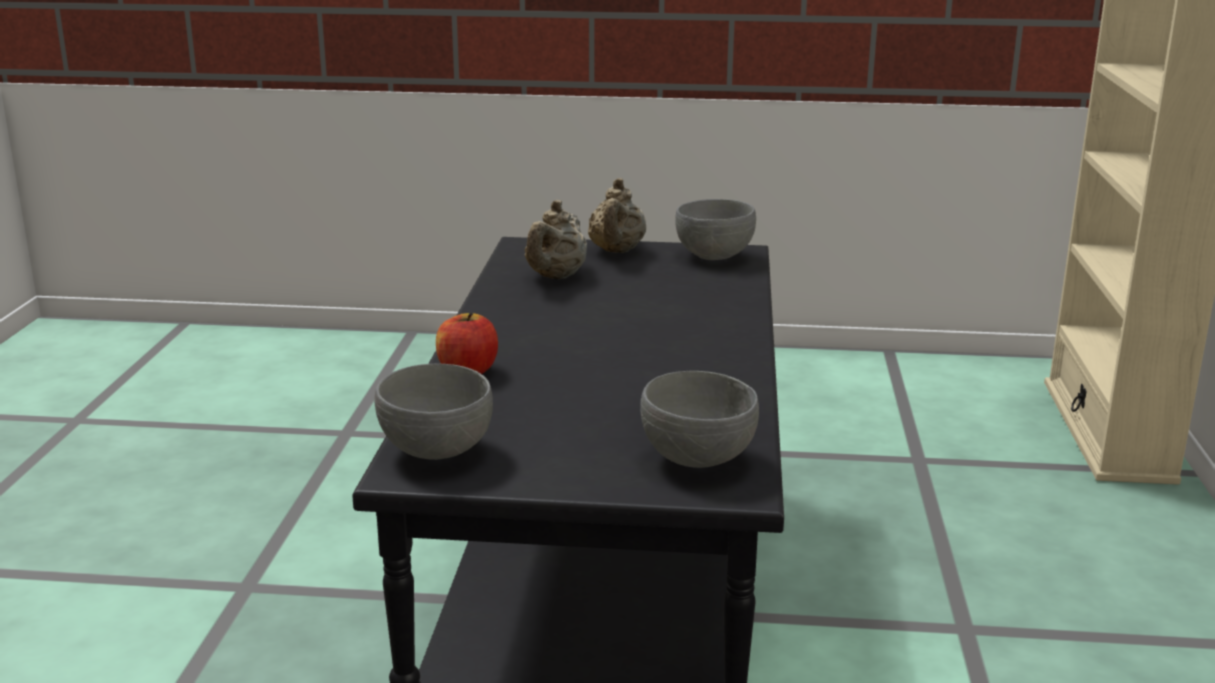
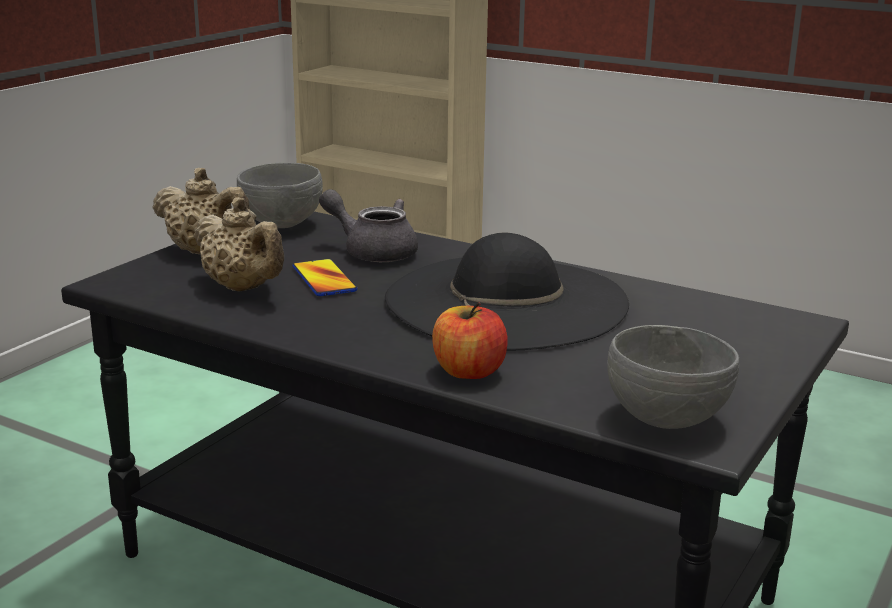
camera: 65 degrees left, 0 degrees up
grey bowl [640,371,759,468] -> none
none -> phone [293,259,357,296]
none -> grey teapot [319,189,418,262]
none -> black hat [385,233,629,350]

